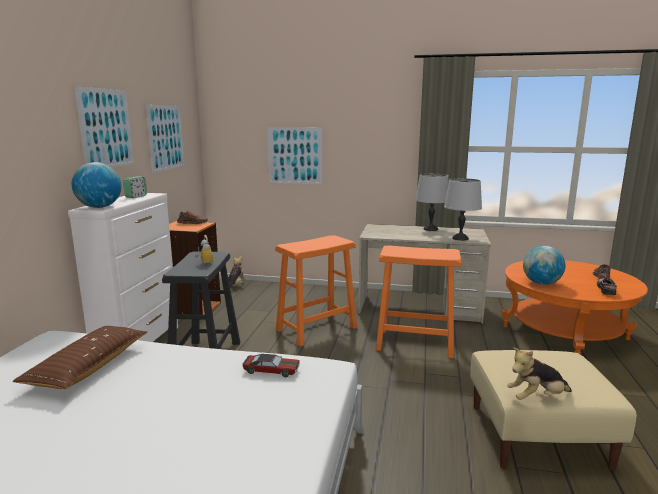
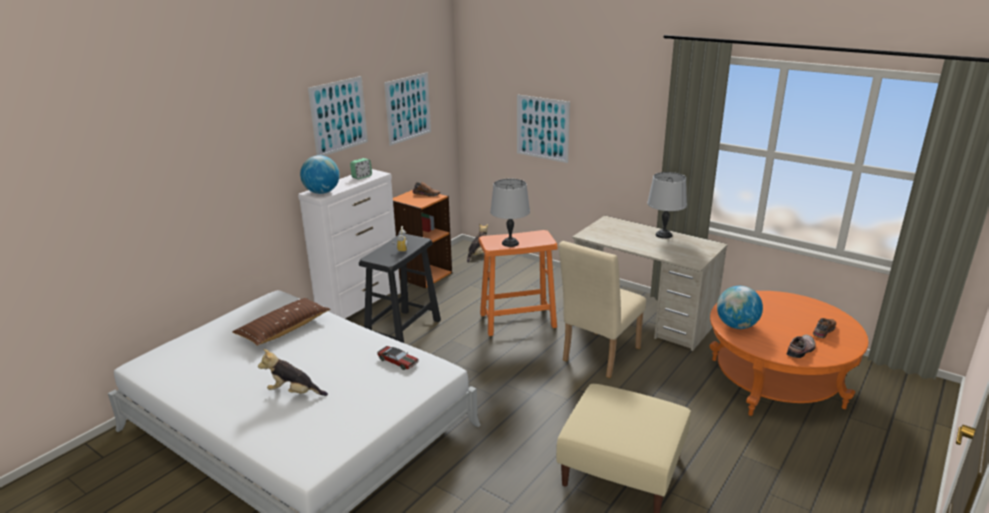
camera: 25 degrees right, 10 degrees up
orange stool [376,245,461,358] -> beige chair [558,241,646,378]
grey table lamp [444,178,482,241] -> grey table lamp moved to [490,179,530,247]
plush toy [507,347,572,400] -> plush toy moved to [258,349,328,396]

